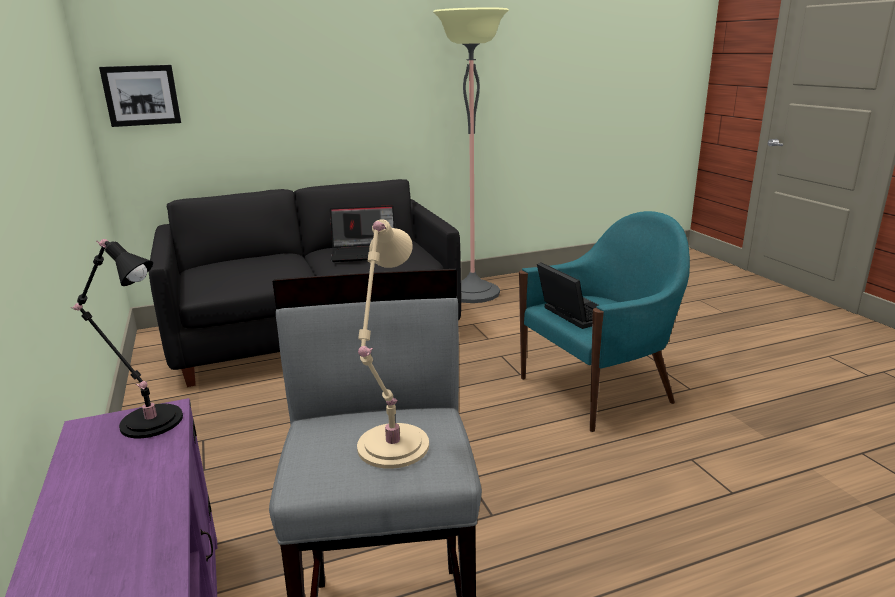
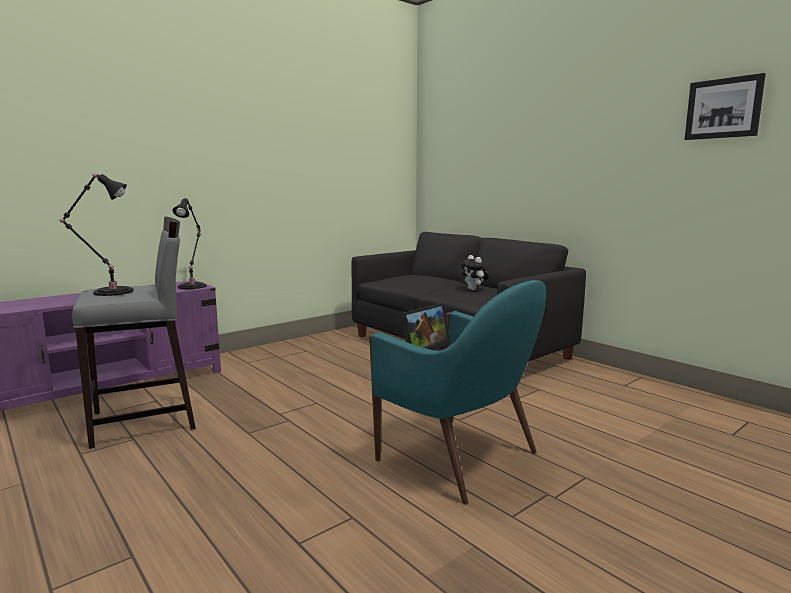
camera: 70 degrees right, 10 degrees down
picture [99,65,181,127] -> picture moved to [684,73,766,140]
laptop [330,205,395,262] -> plush toy [460,255,490,290]
beige table lamp [357,219,429,469] -> black table lamp [60,173,134,296]
floor lamp [433,7,509,303] -> none

